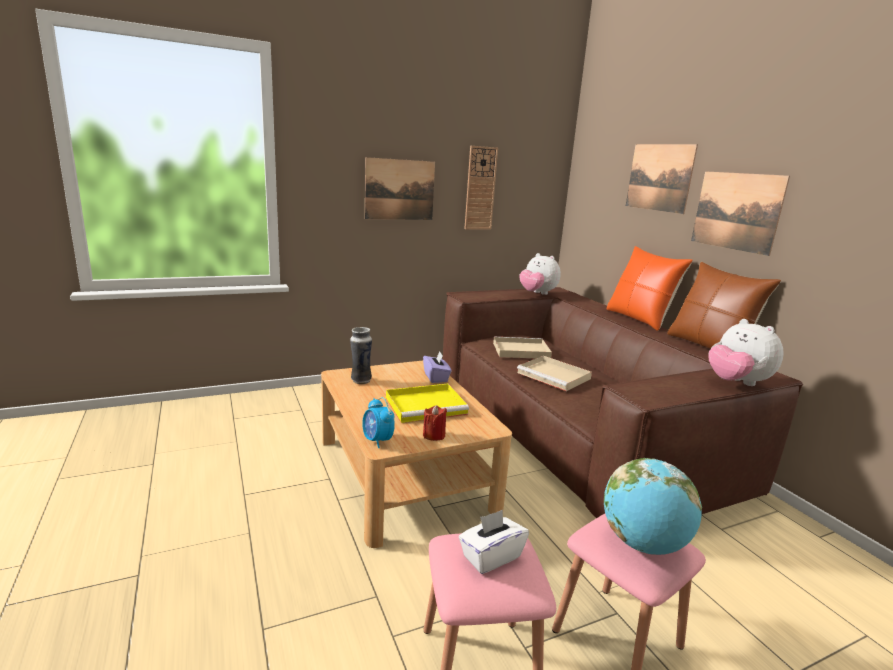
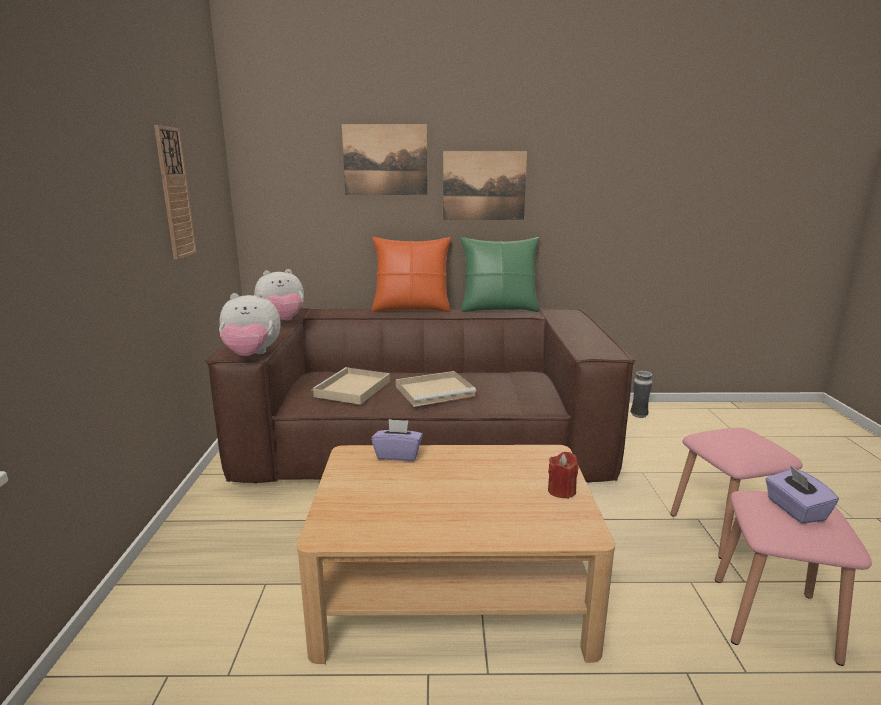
camera: 65 degrees left, 0 degrees up
vase [350,327,372,384] -> vase moved to [630,371,652,418]
alarm clock [362,397,395,448] -> none
picture [365,157,435,220] -> none
yellow tray [386,384,469,423] -> none
white tissue box [459,510,529,574] -> purple tissue box [765,466,839,523]
globe [604,458,702,555] -> none
brown pillow [667,262,781,349] -> green pillow [460,237,540,312]
plush toy [708,319,784,386] -> plush toy moved to [219,293,281,356]

